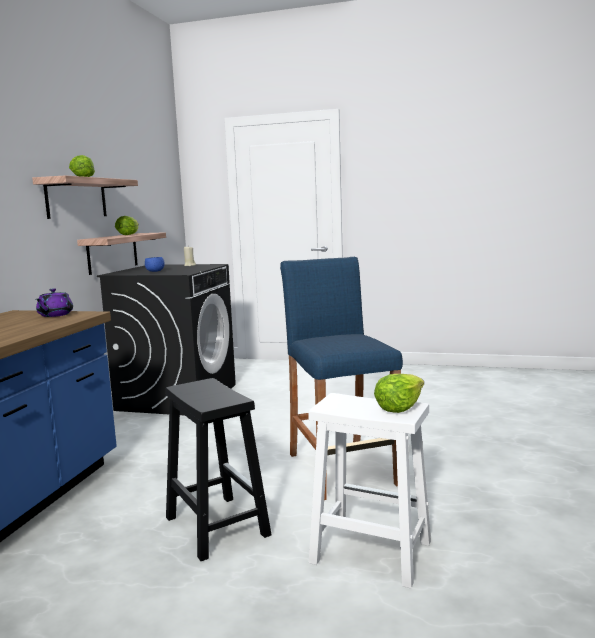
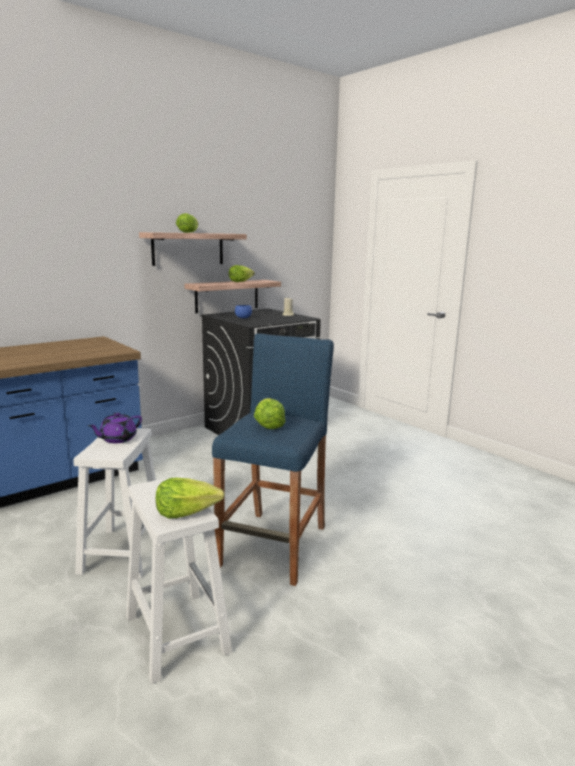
camera: 35 degrees right, 5 degrees up
purple teapot [36,288,73,317] -> purple teapot moved to [88,412,142,443]
black stool [165,378,272,561] -> white stool [73,428,156,578]
none -> lettuce [254,398,286,429]

